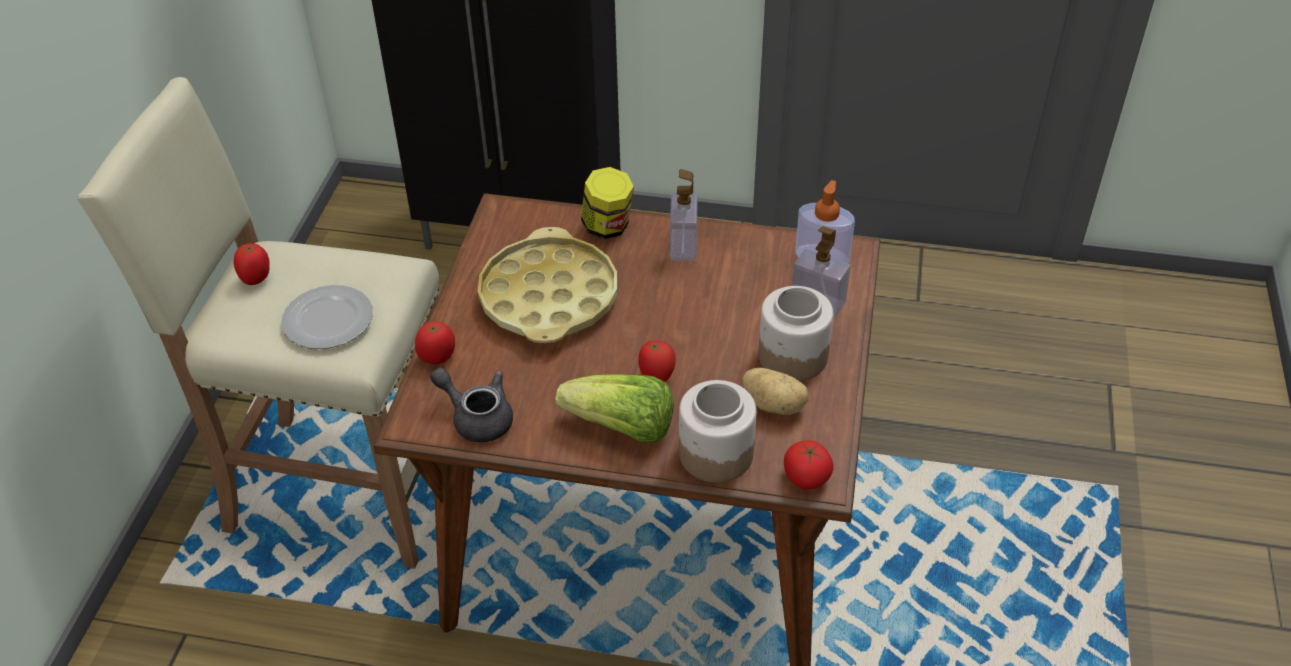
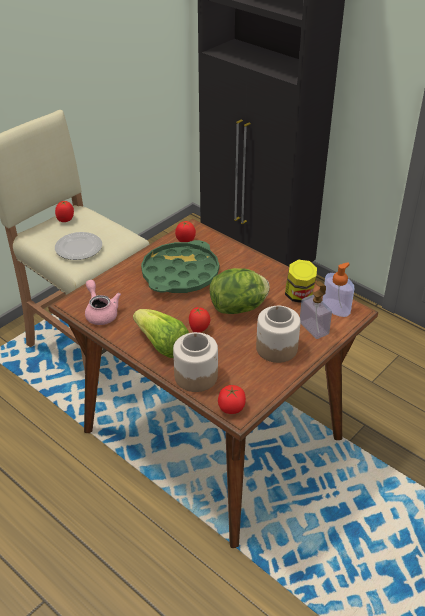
camera: 30 degrees right, 5 degrees down
tomato [415,321,455,364] -> tomato moved to [175,221,196,242]
grey teapot [430,367,513,442] -> pink teapot [85,280,121,325]
yellow tray [478,227,617,343] -> green tray [141,240,219,293]
jar [581,167,634,239] -> jar moved to [285,259,317,303]
soap dispenser [670,169,698,261] -> none
potato [742,368,808,415] -> none
none -> lettuce [209,268,270,314]

